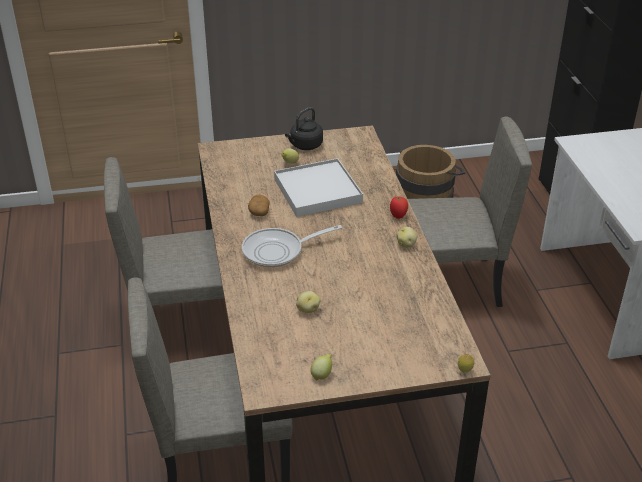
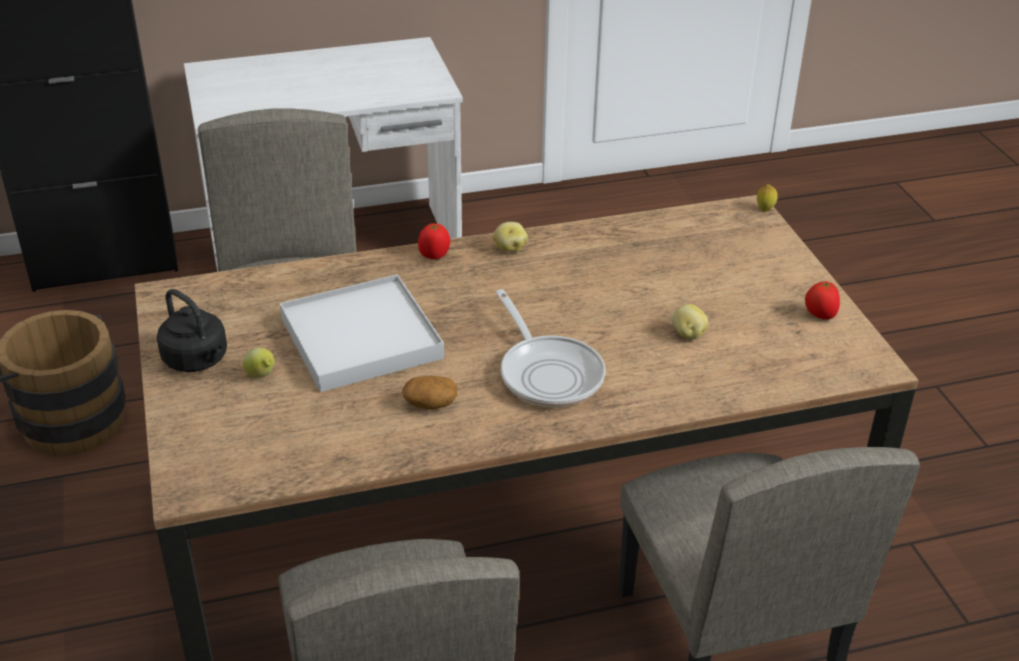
camera: 95 degrees left, 0 degrees up
lemon [310,354,332,381] -> tomato [805,281,840,319]

